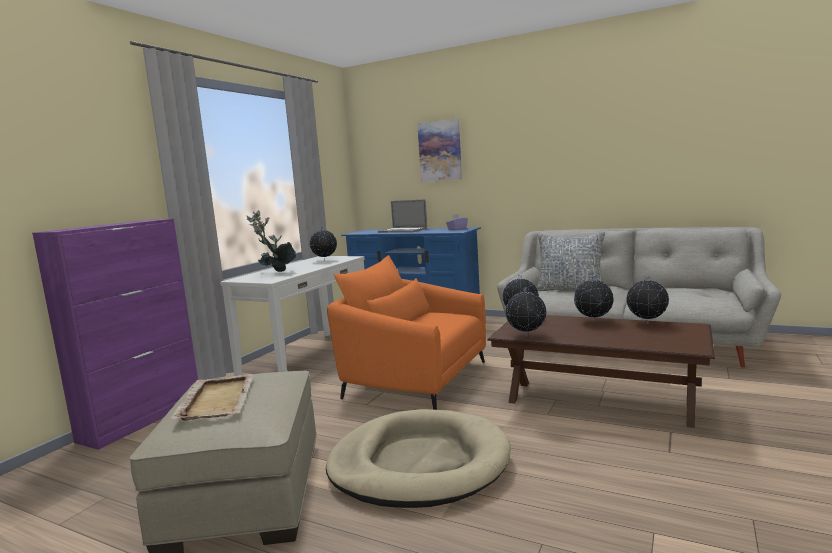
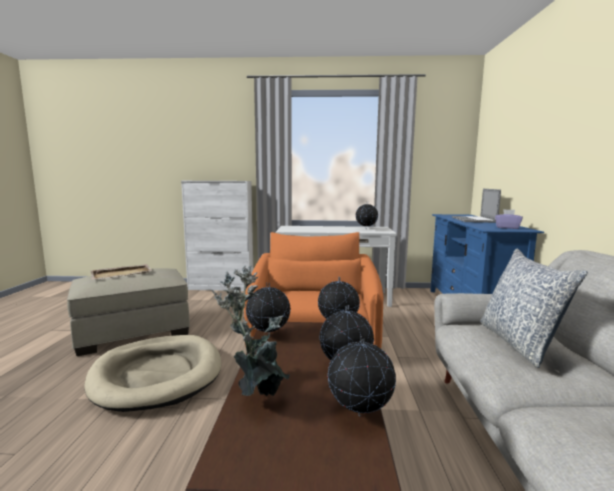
camera: 65 degrees right, 0 degrees up
purple cabinet [32,219,198,450] -> white cabinet [181,181,253,291]
potted plant [246,210,296,272] -> potted plant moved to [212,265,290,396]
picture [417,119,462,182] -> none

